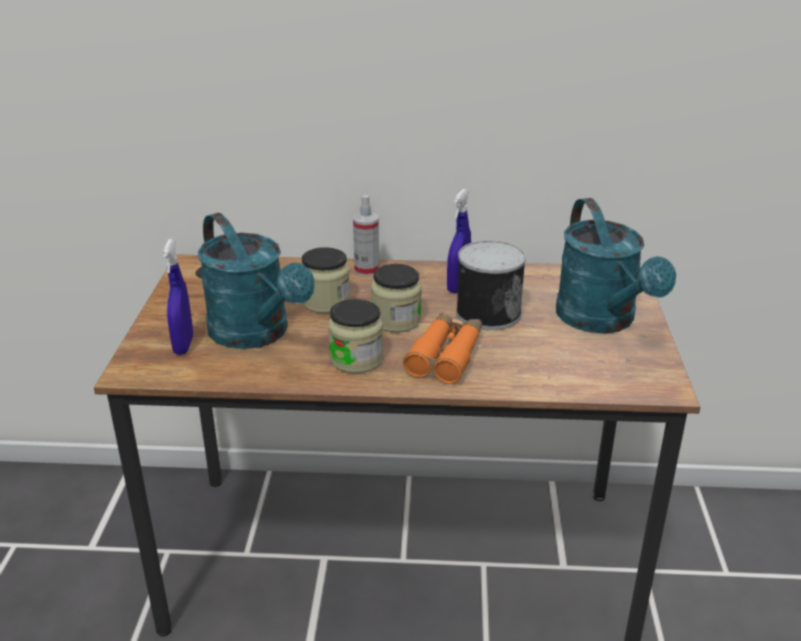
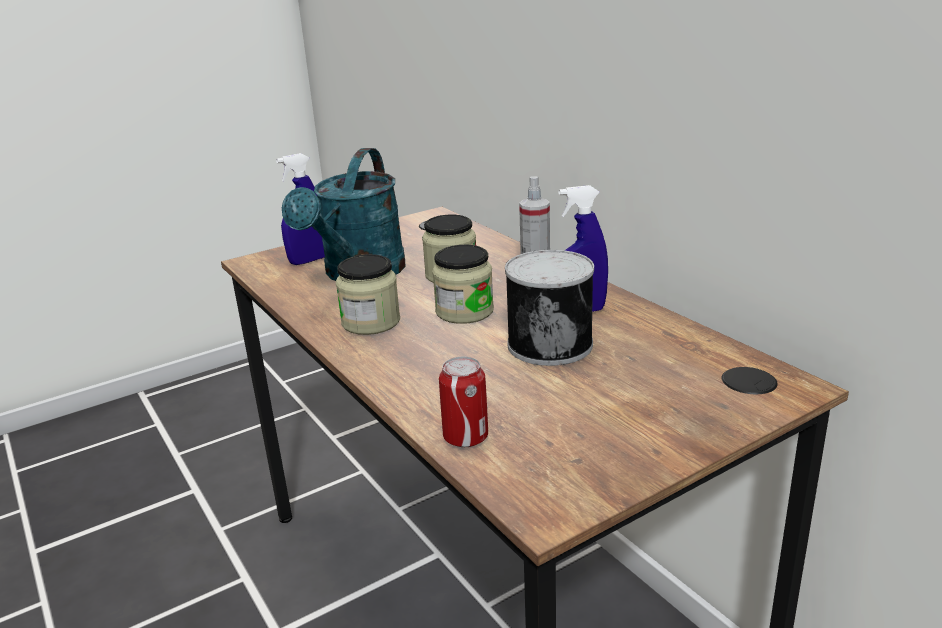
camera: 55 degrees right, 5 degrees down
orange binoculars [403,313,482,384] -> none
turquoise watering can [556,198,676,334] -> none
none -> can [439,356,488,447]

